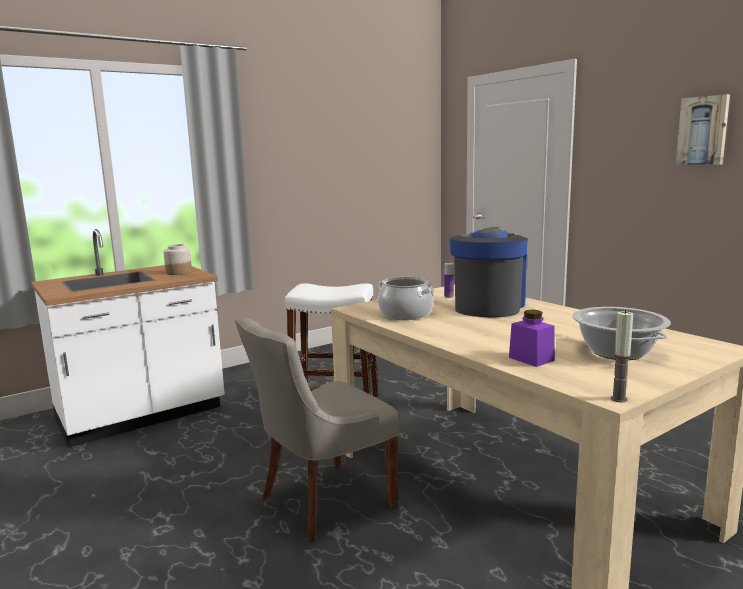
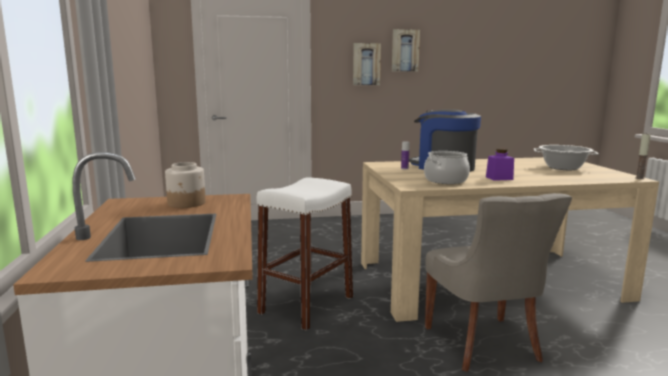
camera: 65 degrees left, 0 degrees up
purple jar [509,309,555,367] -> purple jar moved to [486,148,514,181]
none -> picture [353,43,381,85]

